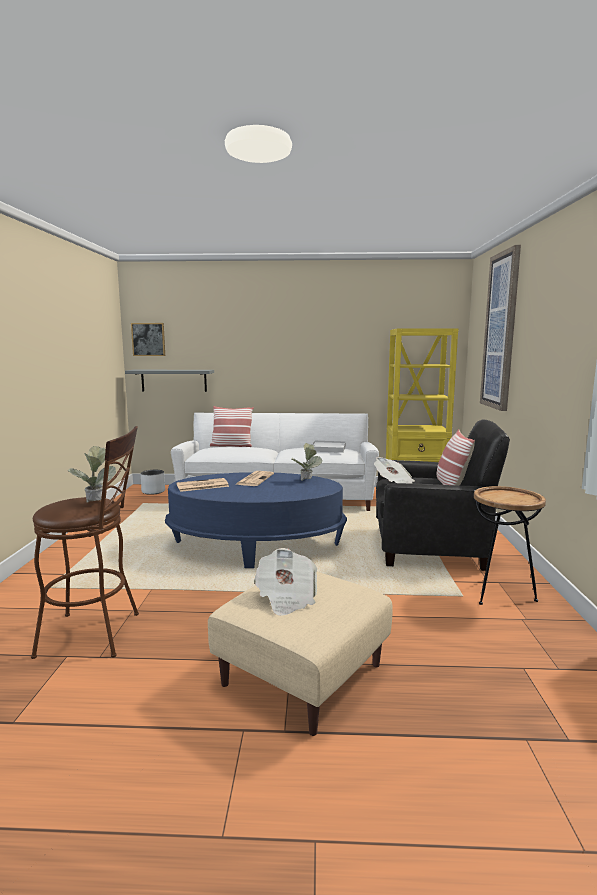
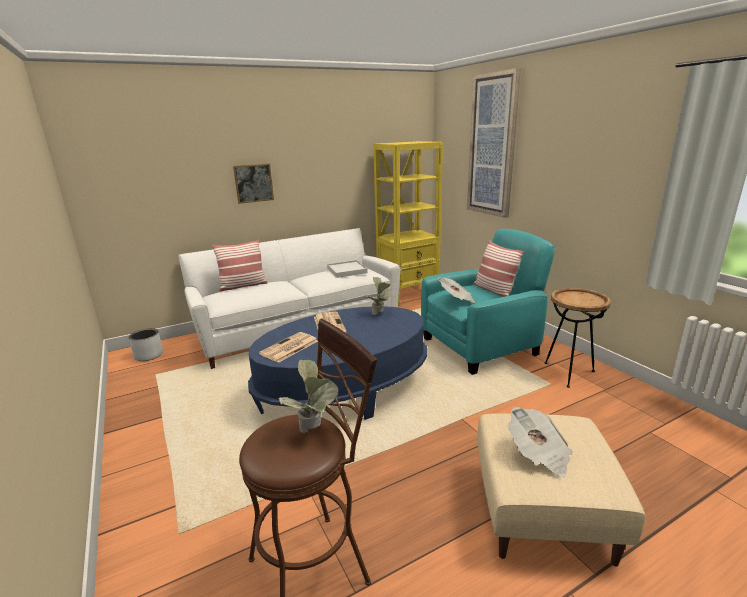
camera: 30 degrees left, 10 degrees up
grey shelf [125,370,214,392] -> none
picture [131,323,165,356] -> picture moved to [233,164,274,204]
black armchair [376,420,510,571] -> turquoise armchair [421,229,555,375]

